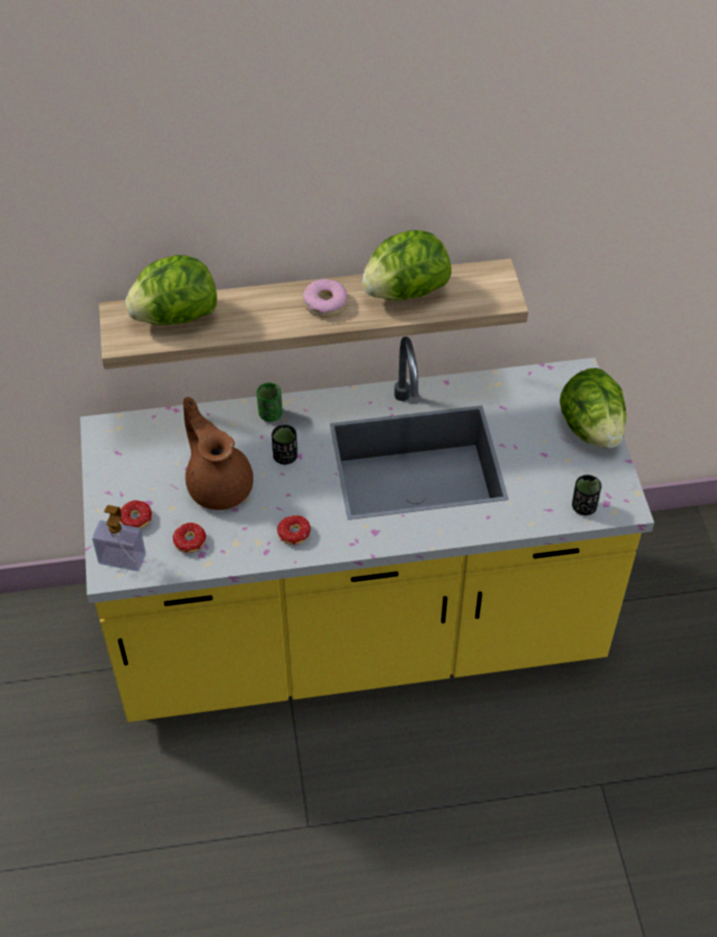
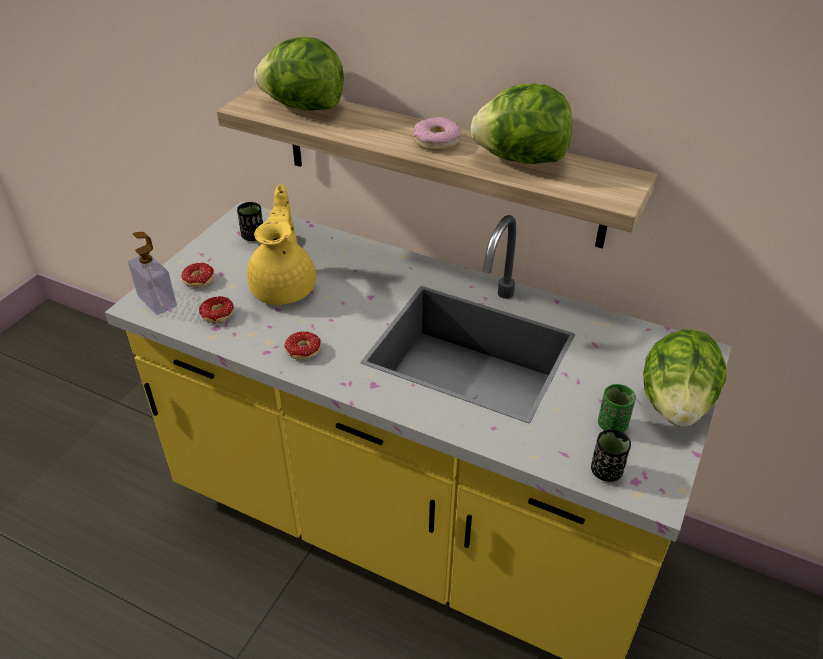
camera: 35 degrees right, 10 degrees down
brown teapot [183,397,253,510] -> yellow teapot [247,185,316,305]
green cup [257,383,282,422] -> green cup moved to [598,384,636,432]
black cup [272,425,297,465] -> black cup moved to [237,202,263,241]

